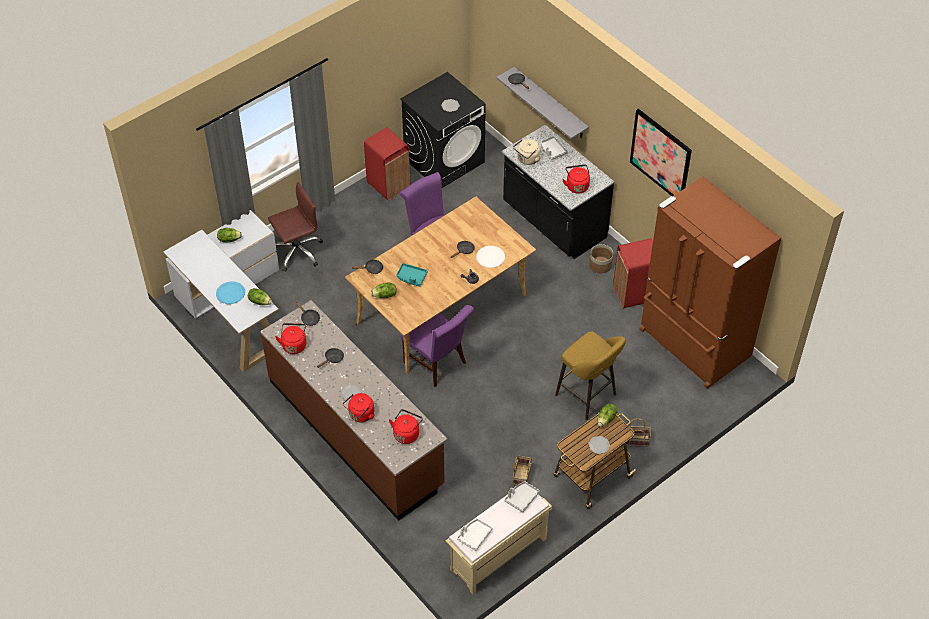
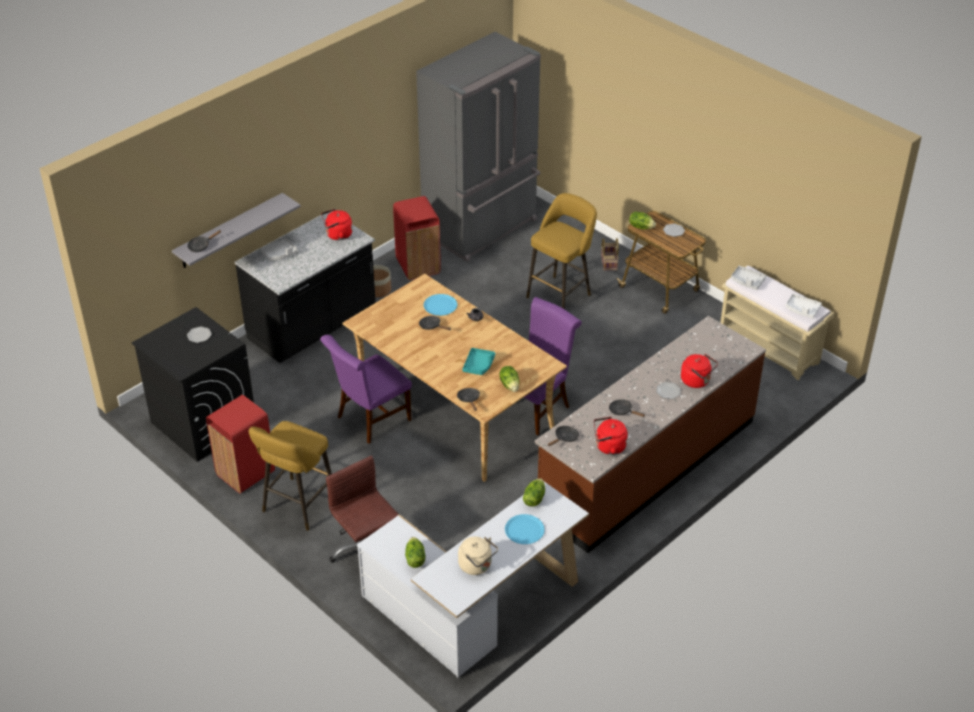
camera: 95 degrees left, 10 degrees down
red kettle [389,409,423,444] -> none
white plate [476,246,505,268] -> blue plate [424,294,457,316]
basket [512,455,532,486] -> none
beige kettle [513,139,541,165] -> beige kettle moved to [458,537,498,575]
picture [630,109,692,196] -> none
brown fridge [639,177,781,389] -> grey fridge [416,32,541,262]
none -> yellow stool [249,421,332,531]

